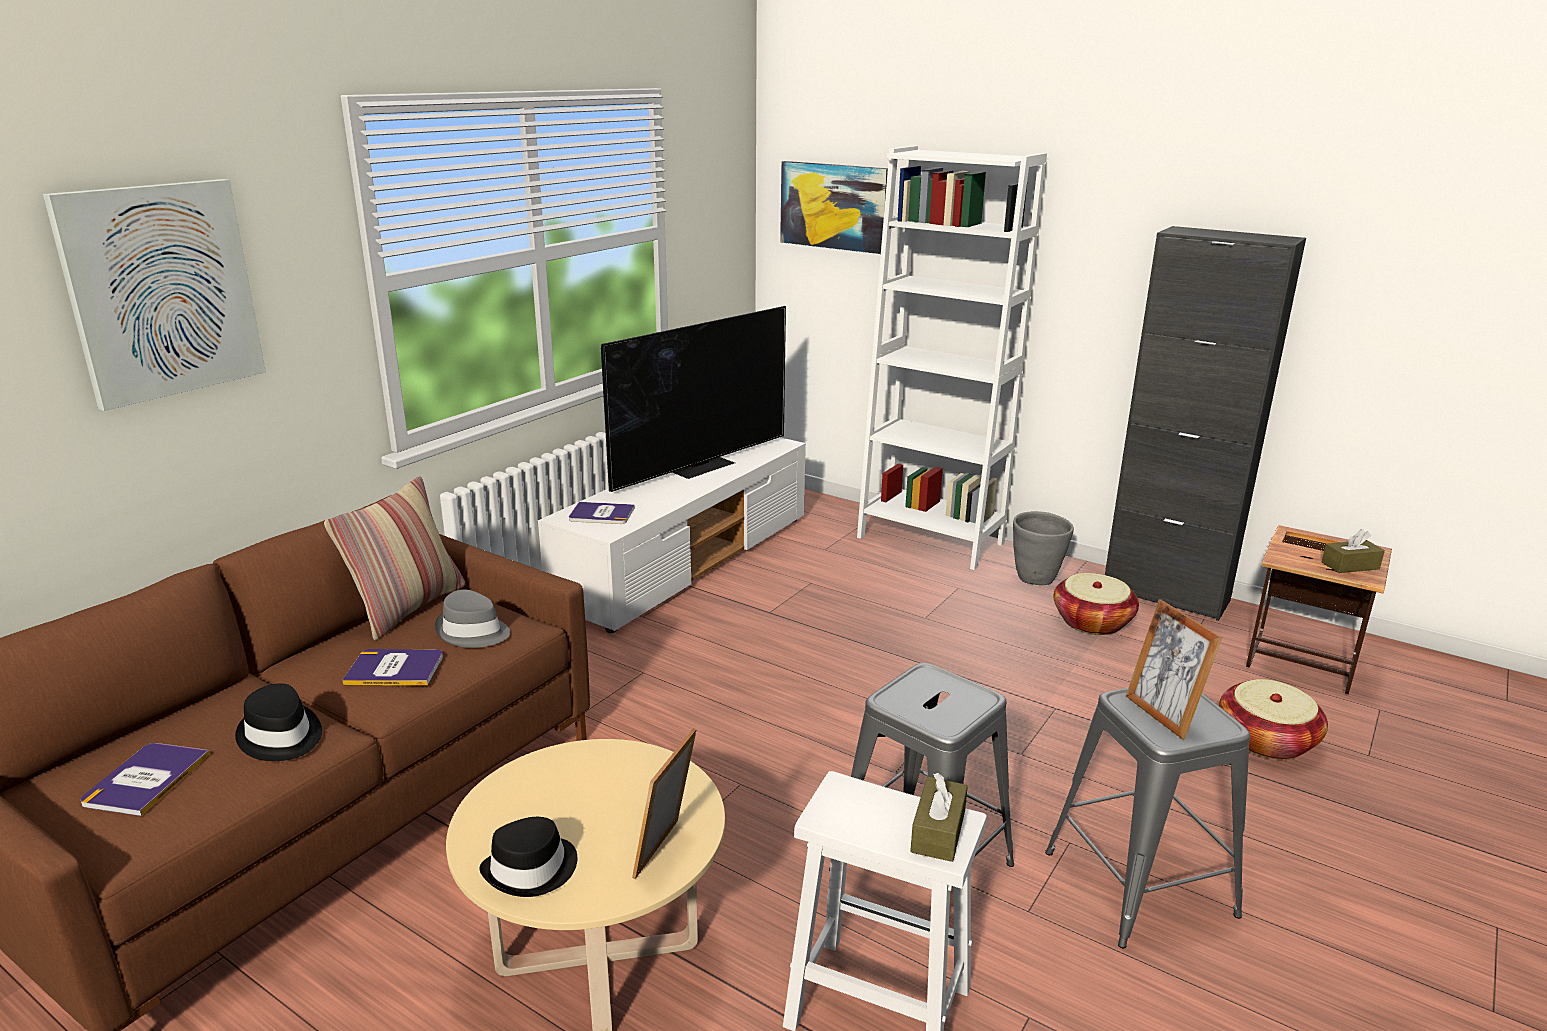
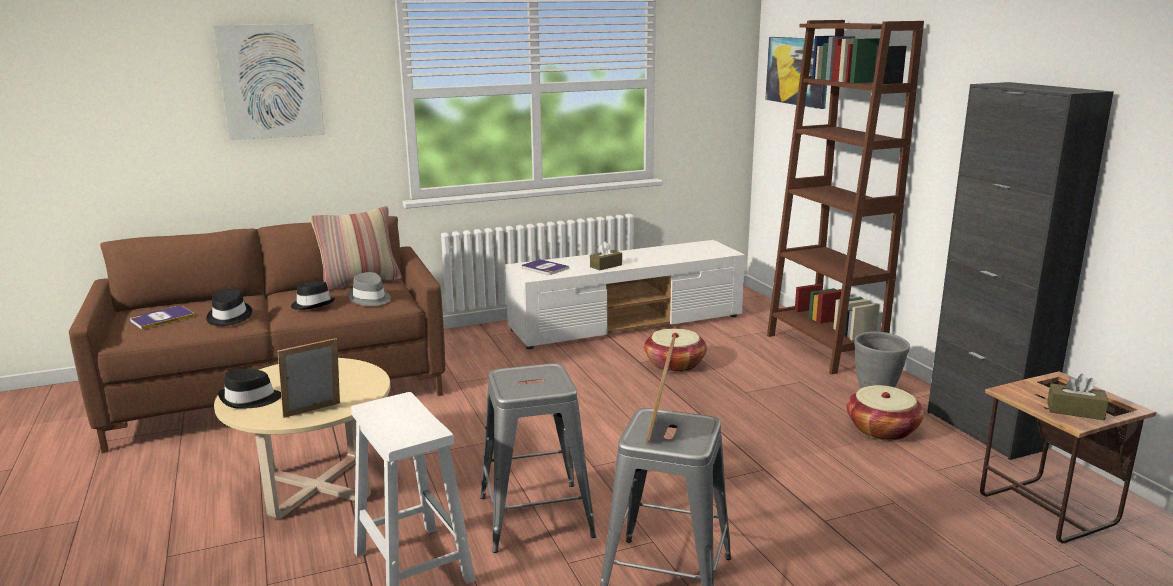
camera: 35 degrees right, 5 degrees down
book [342,649,443,685] -> black hat [291,282,335,310]
television [601,306,786,492] -> none
white bookcase [857,146,1047,570] -> brown bookcase [767,20,924,375]
brown tissue box [910,773,968,862] -> brown tissue box moved to [590,241,622,271]
basket [1219,679,1328,760] -> basket moved to [644,329,707,372]

